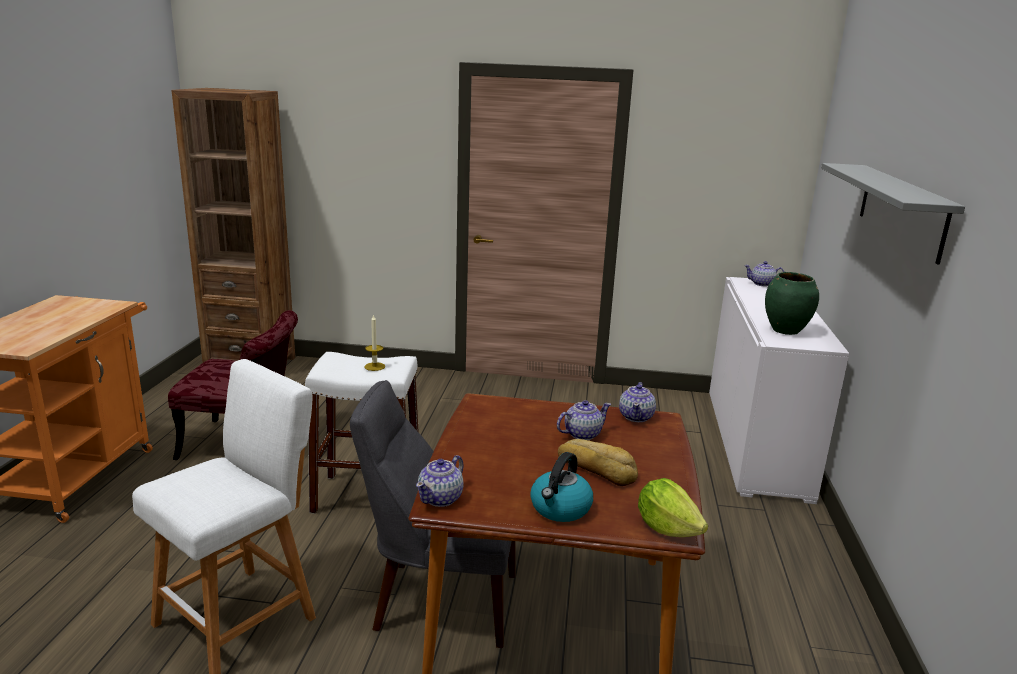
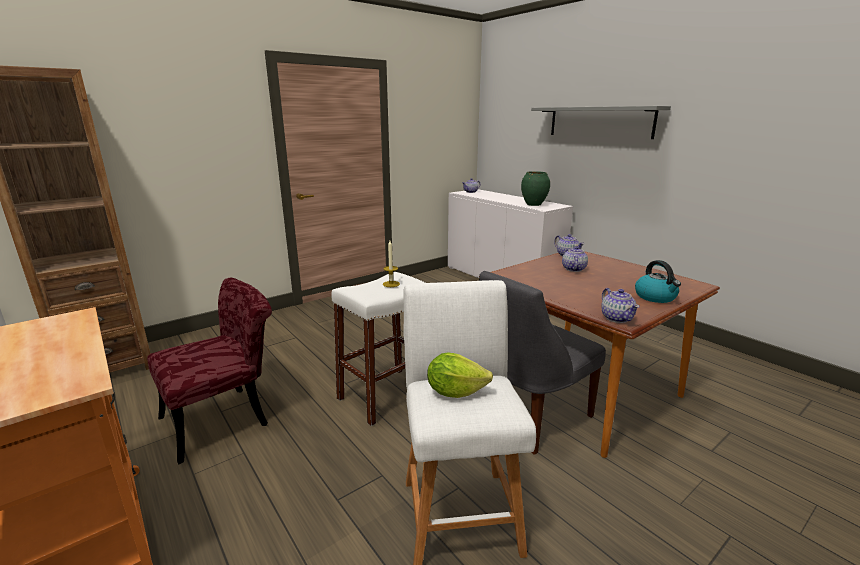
camera: 45 degrees left, 0 degrees up
bread [558,439,638,486] -> none
lettuce [638,478,708,537] -> lettuce moved to [427,352,493,398]

